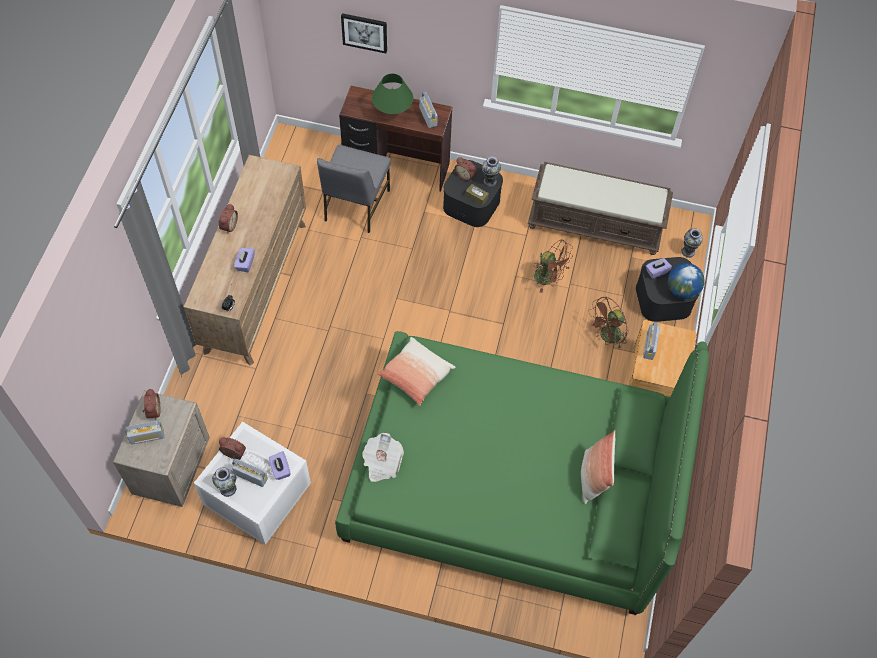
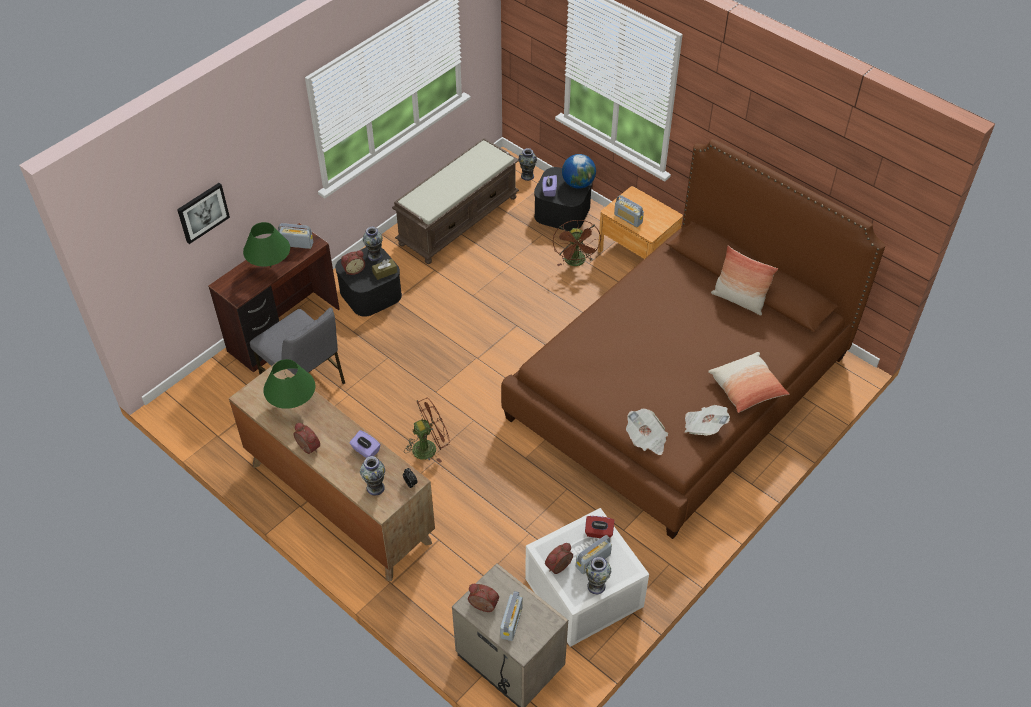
camera: 60 degrees left, 10 degrees down
purple tissue box [269,451,290,480] -> red tissue box [585,516,615,538]
green bed [335,331,709,615] -> brown bed [501,139,885,539]
pillow [377,337,456,406] -> pillow moved to [708,352,789,413]
brown fan [533,239,573,293] -> brown fan moved to [404,398,450,463]
none -> green table lamp [263,359,315,409]
none -> vase [360,456,385,496]
none -> newspaper [685,405,730,436]

